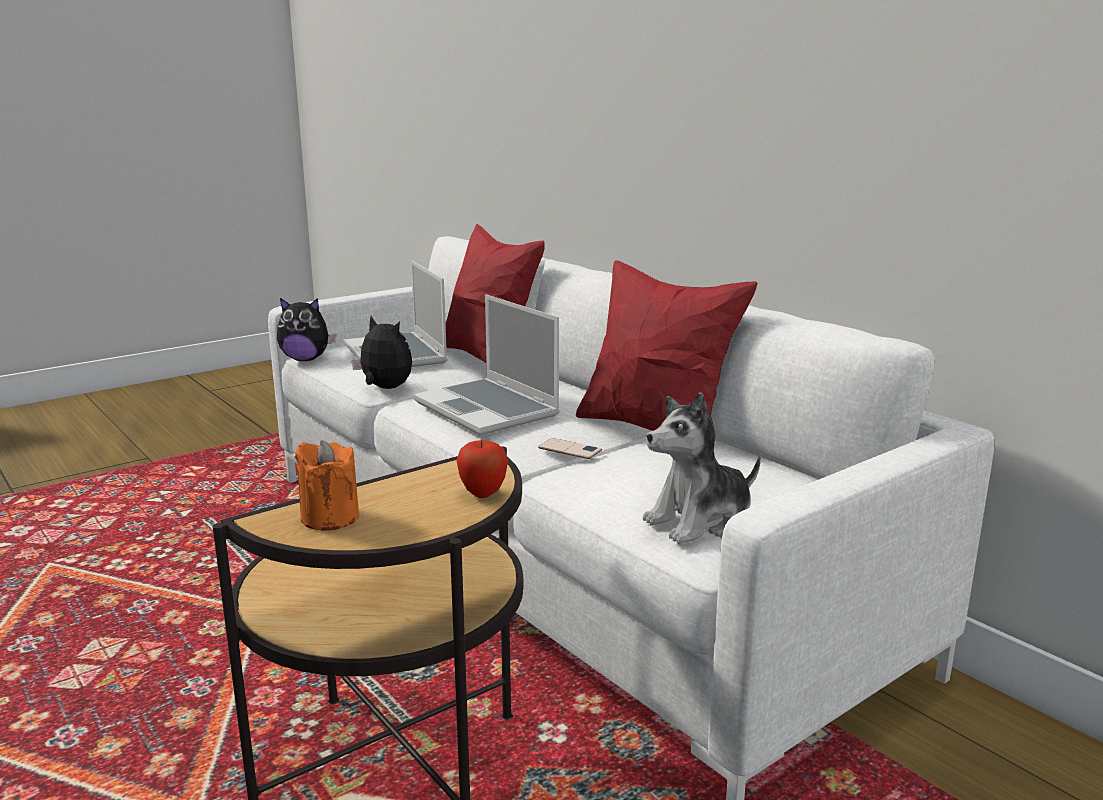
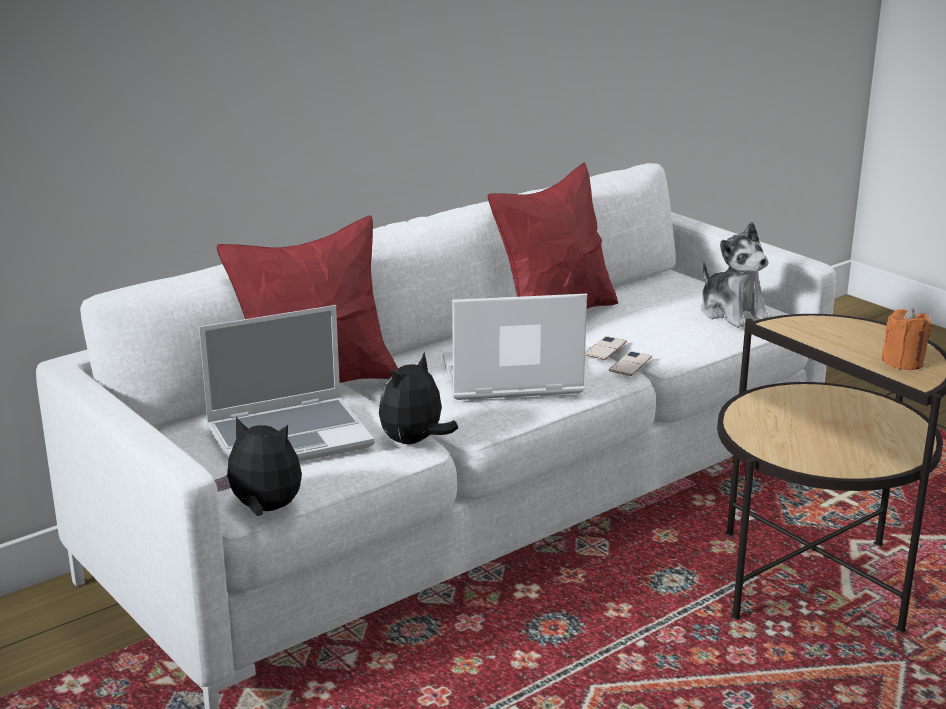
camera: 90 degrees left, 5 degrees up
plush toy [277,298,336,361] -> plush toy turned 75 degrees counterclockwise [214,417,302,516]
laptop [413,294,560,435] -> laptop turned 150 degrees counterclockwise [443,294,587,400]
apple [457,440,508,498] -> none
none -> phone [609,351,652,376]

